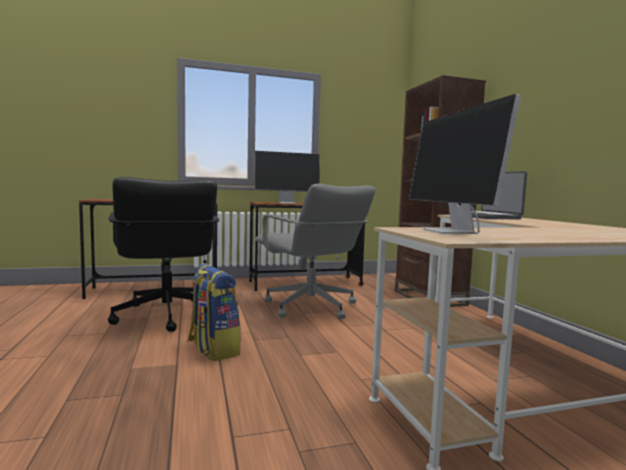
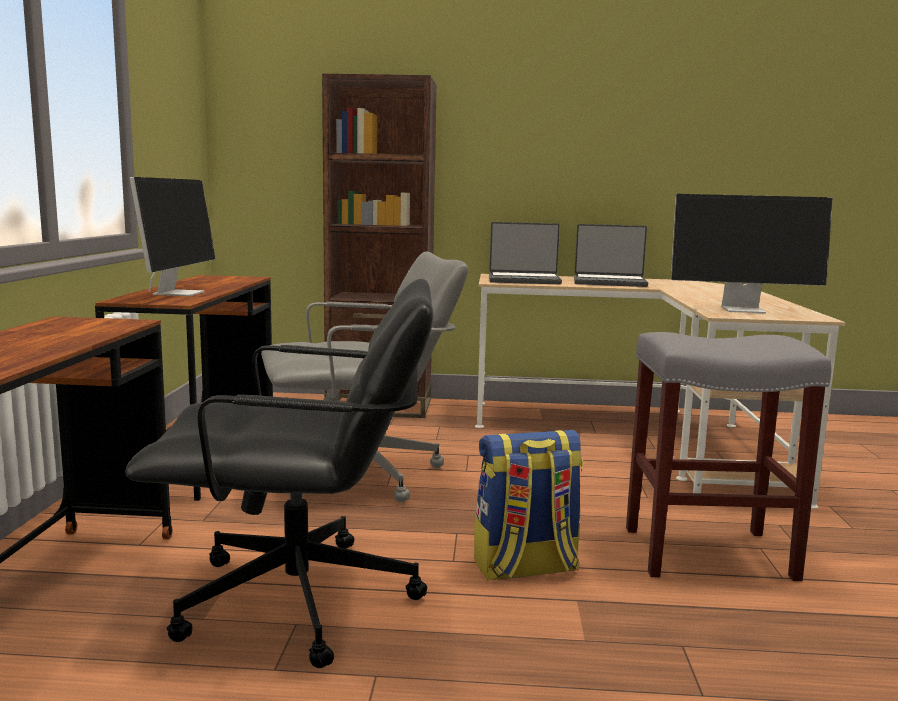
camera: 70 degrees left, 5 degrees up
none -> laptop [574,224,648,287]
none -> grey stool [626,332,832,581]

